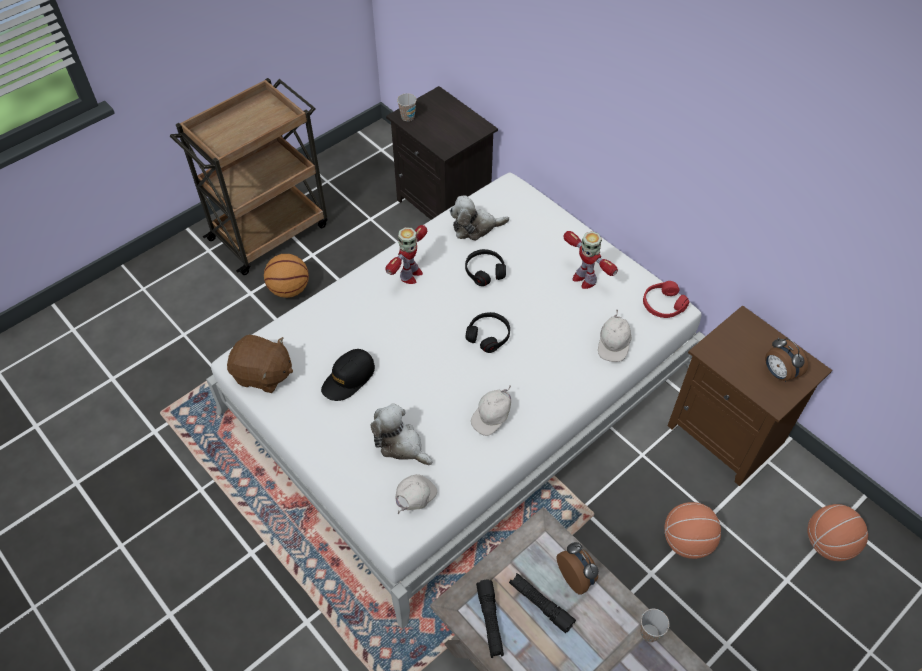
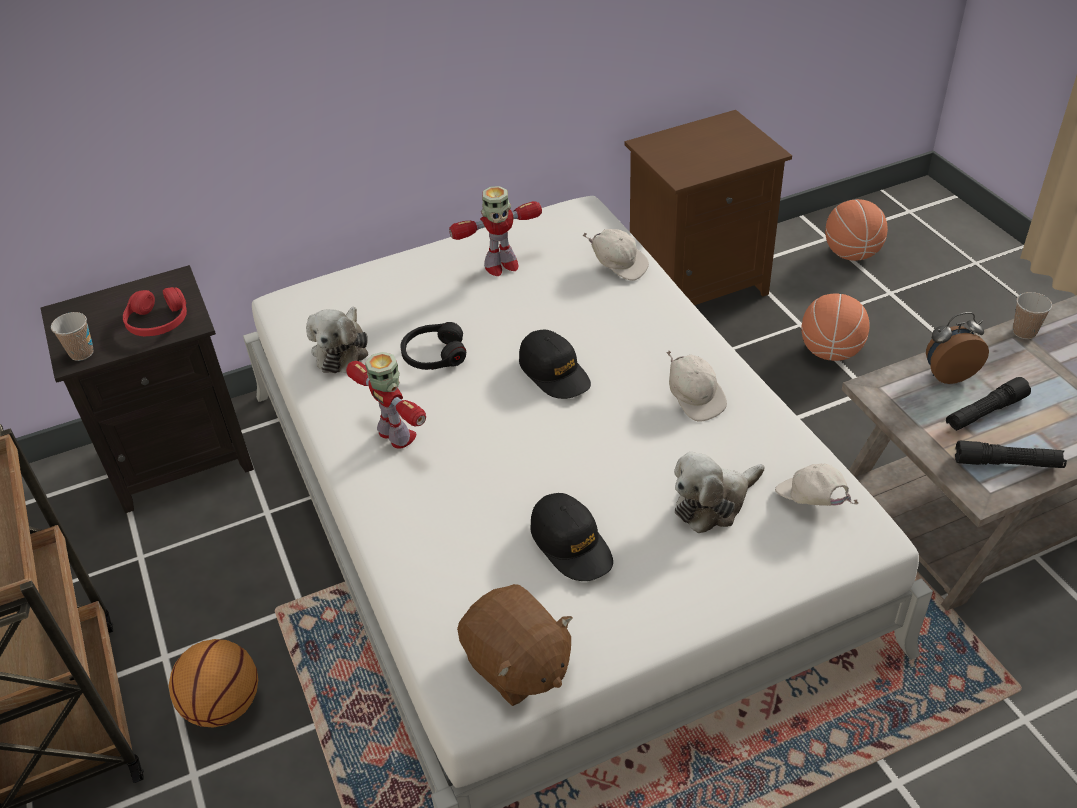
camera: 70 degrees left, 10 degrees down
brown plush toy [227,335,293,393] -> brown plush toy turned 105 degrees clockwise [457,584,573,706]
black headphones [465,312,510,353] -> black cap [519,329,591,399]
red headphones [643,281,689,318] -> red headphones moved to [123,287,187,336]
alarm clock [765,337,808,382] -> none

